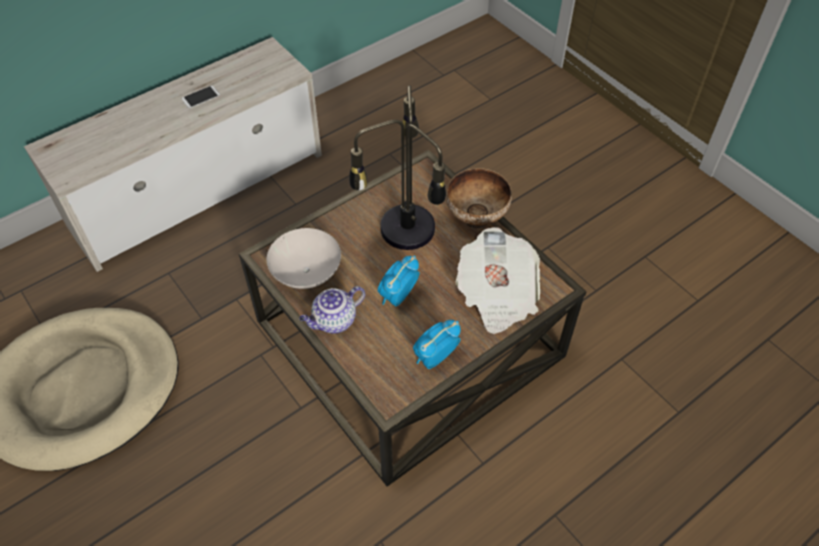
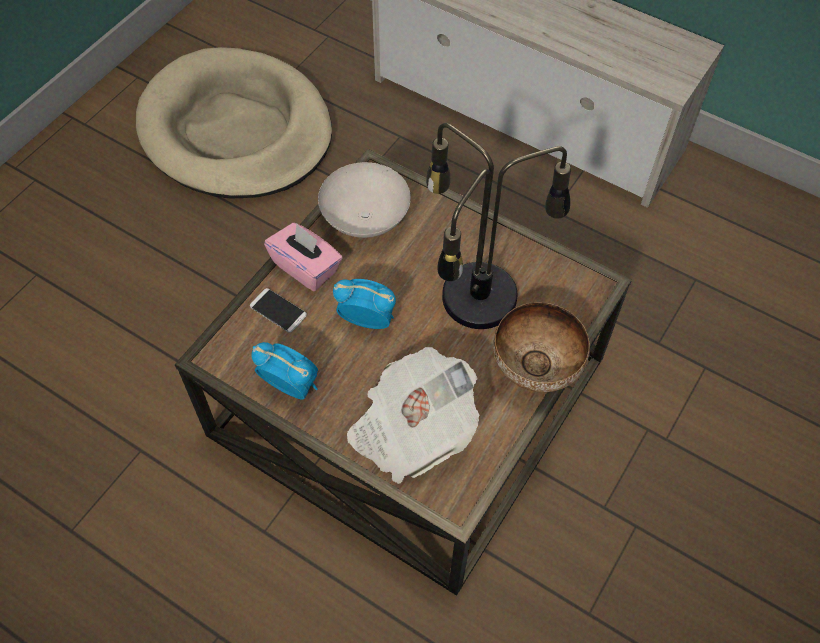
camera: 70 degrees right, 5 degrees up
phone [182,86,220,108] -> phone moved to [250,288,307,333]
teapot [299,286,365,334] -> pink tissue box [264,223,343,291]

